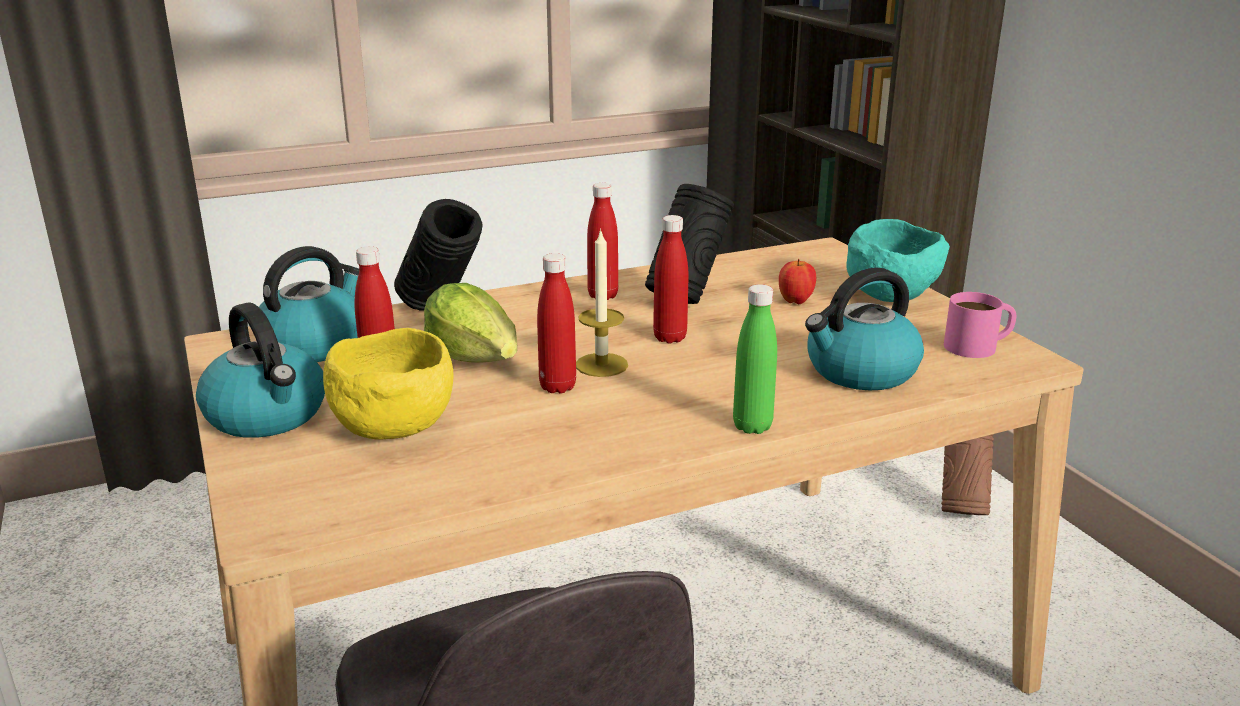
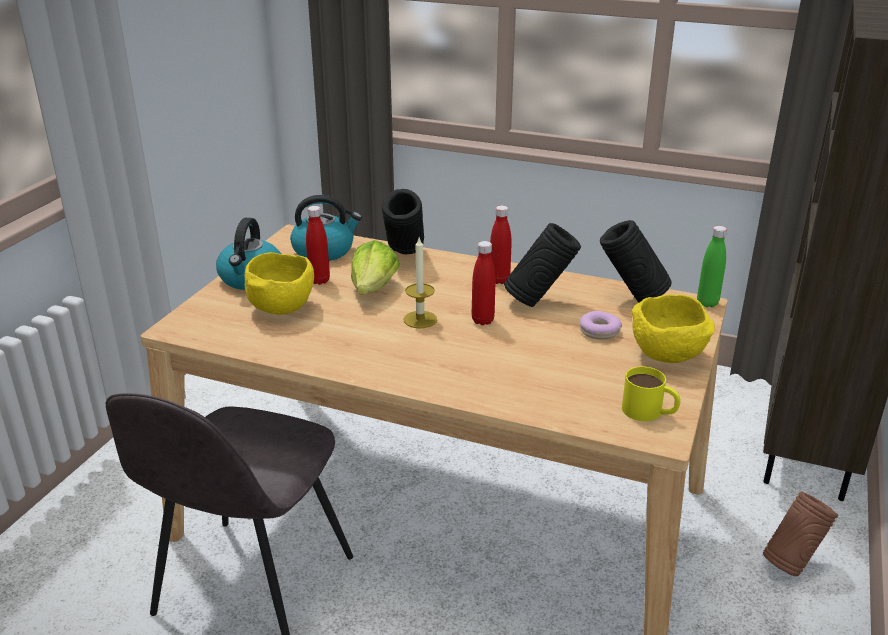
camera: 45 degrees right, 5 degrees up
red bottle [537,253,576,394] -> none
green bottle [733,284,777,434] -> green bottle moved to [697,226,727,307]
apple [779,259,816,304] -> donut [580,311,622,339]
kettle [805,268,924,390] -> none
turquoise bowl [846,219,950,302] -> yellow bowl [632,294,715,363]
pink mug [944,292,1016,358] -> yellow mug [622,366,681,421]
none -> black vase [600,220,672,303]

